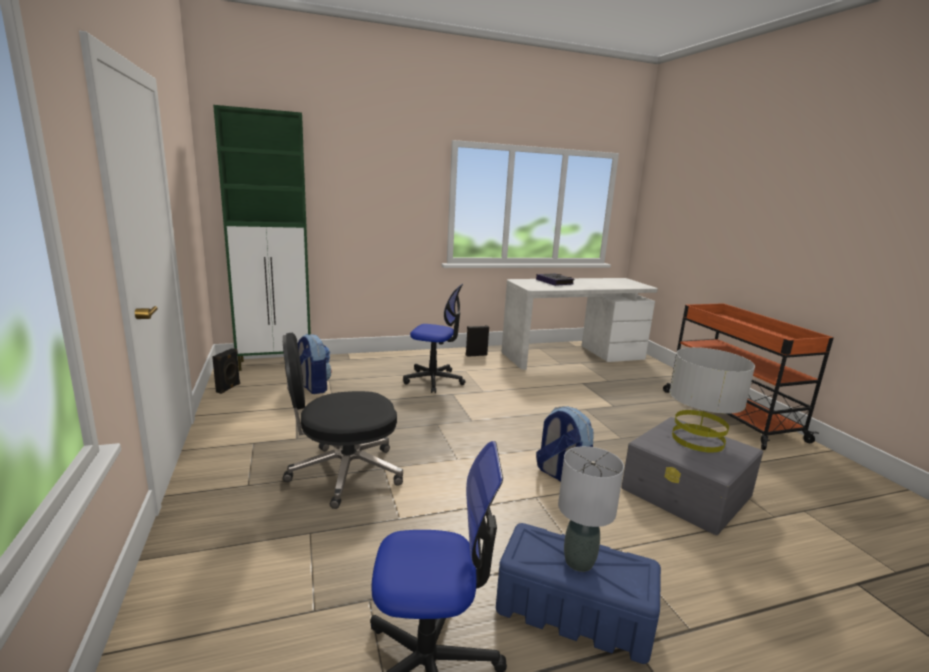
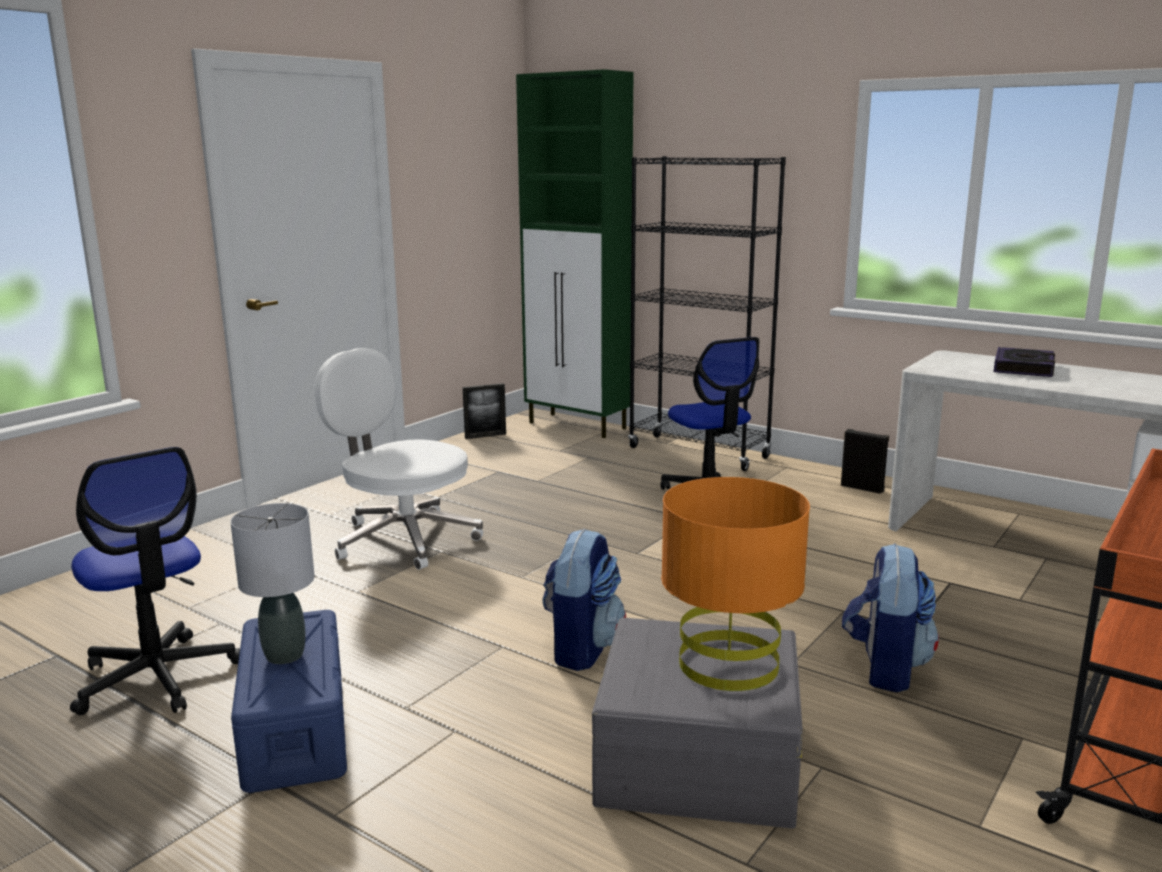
camera: 55 degrees right, 0 degrees up
black speaker [212,348,240,394] -> picture frame [463,383,506,439]
black office chair [283,333,403,509] -> white office chair [314,348,483,570]
backpack [298,334,331,394] -> backpack moved to [842,543,939,693]
grey table lamp [669,347,755,453] -> orange table lamp [661,477,810,691]
none -> black bookcase [628,156,786,471]

